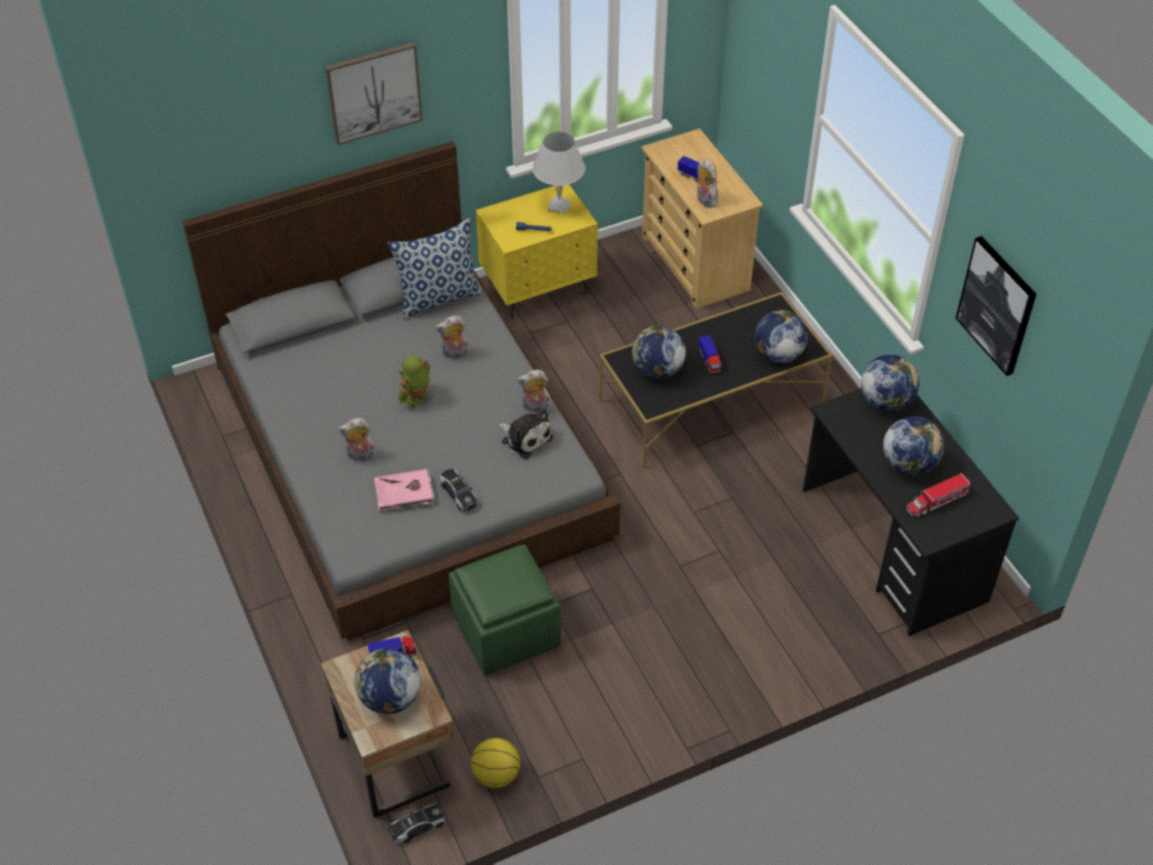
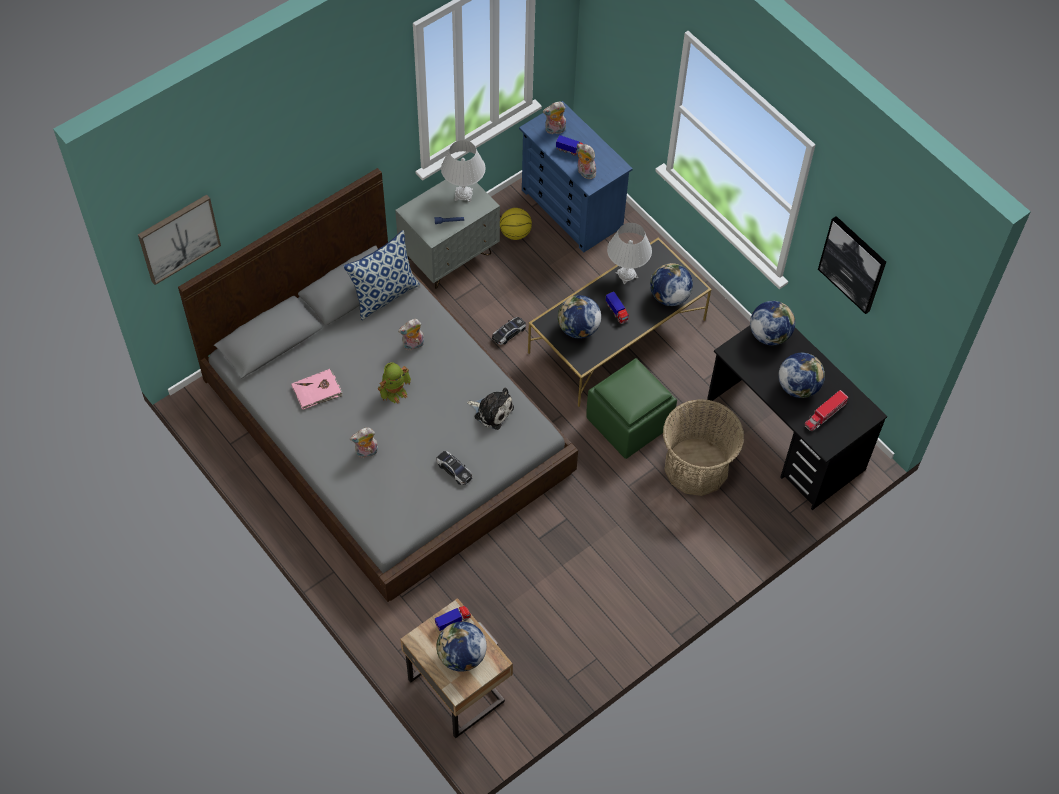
camera: 15 degrees left, 10 degrees up
picture [325,42,423,145] -> picture moved to [138,195,221,285]
pink book [374,469,434,511] -> pink book moved to [291,369,343,410]
toy car [389,804,446,843] -> toy car moved to [492,317,526,345]
toy robot [398,355,430,408] -> toy robot turned 150 degrees counterclockwise [378,362,411,404]
green ottoman [449,544,561,675] -> green ottoman moved to [586,358,677,459]
basketball [471,738,520,788] -> basketball moved to [500,208,532,240]
yellow nightstand [476,184,598,318] -> grey nightstand [395,179,500,289]
plush toy [517,370,550,413] -> plush toy moved to [543,101,566,134]
beige dresser [641,128,763,309] -> blue dresser [519,101,633,253]
none -> white table lamp [607,223,652,284]
none -> basket [663,399,744,496]

